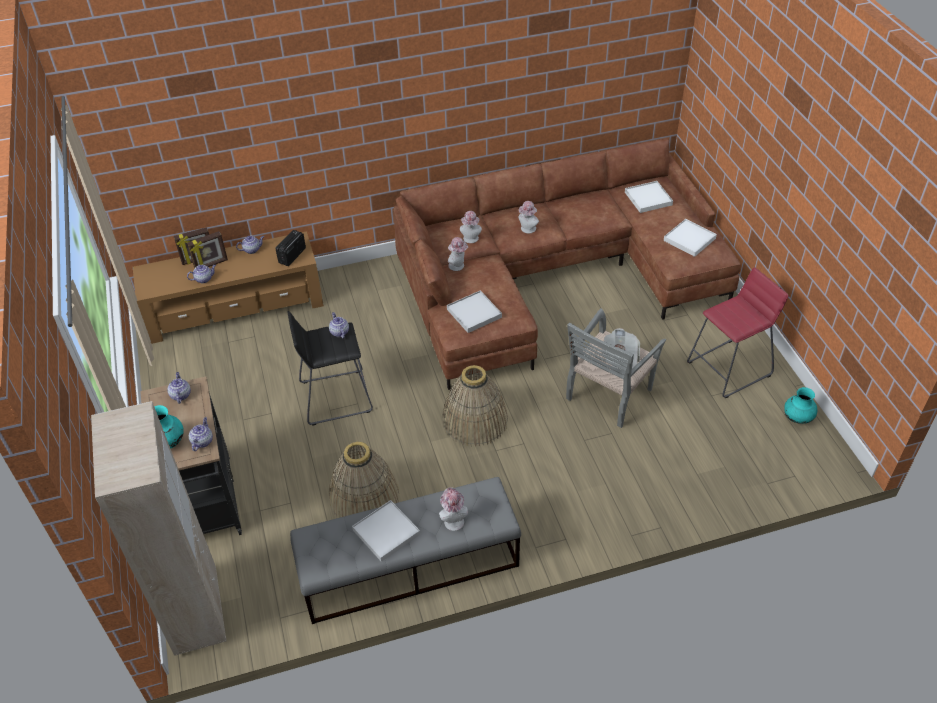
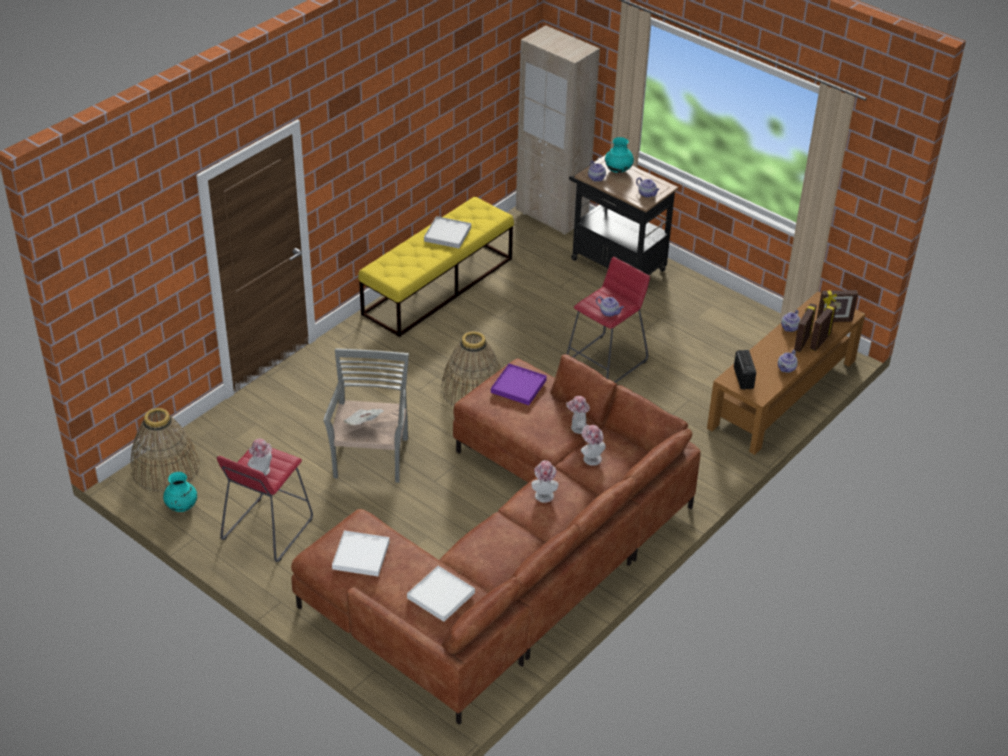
camera: 145 degrees right, 5 degrees down
black stool [288,311,373,426] -> red stool [567,257,650,383]
grey bench [290,477,521,624] -> yellow bench [358,197,514,337]
basket [329,442,399,518] -> basket moved to [131,408,200,493]
hat [439,487,468,531] -> hat moved to [247,439,272,476]
white tray [447,290,502,333] -> purple tray [491,364,547,405]
none -> picture frame [817,290,858,322]

